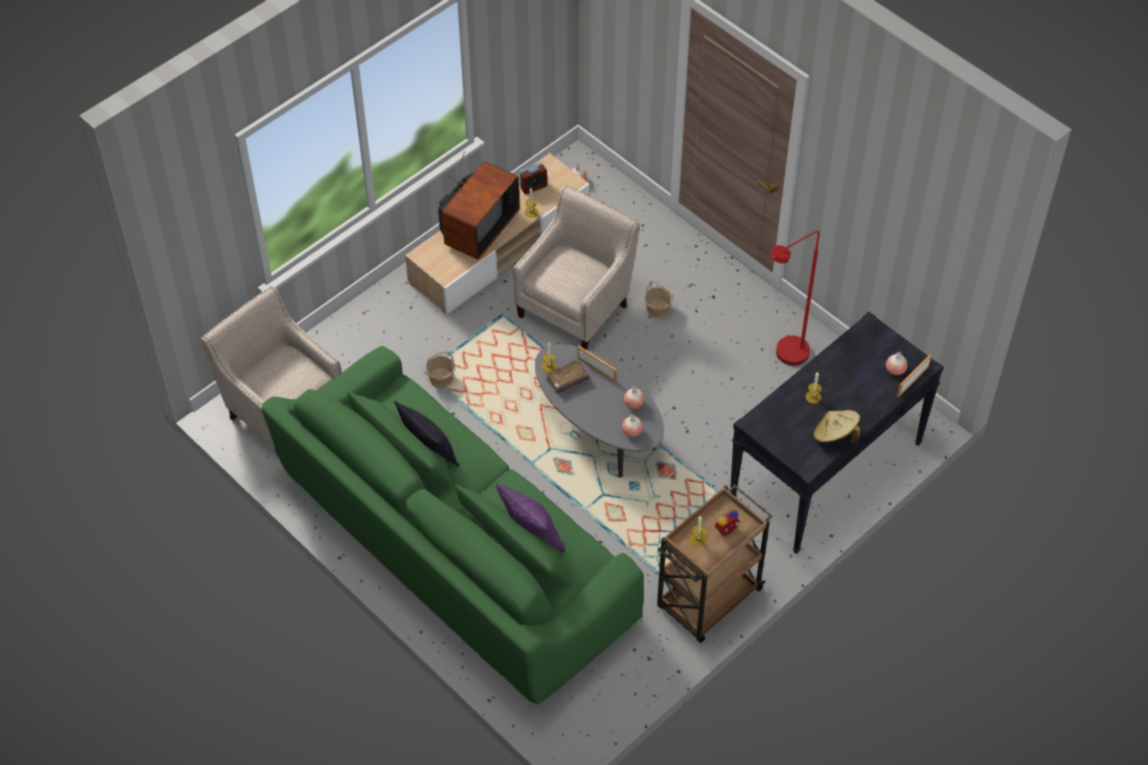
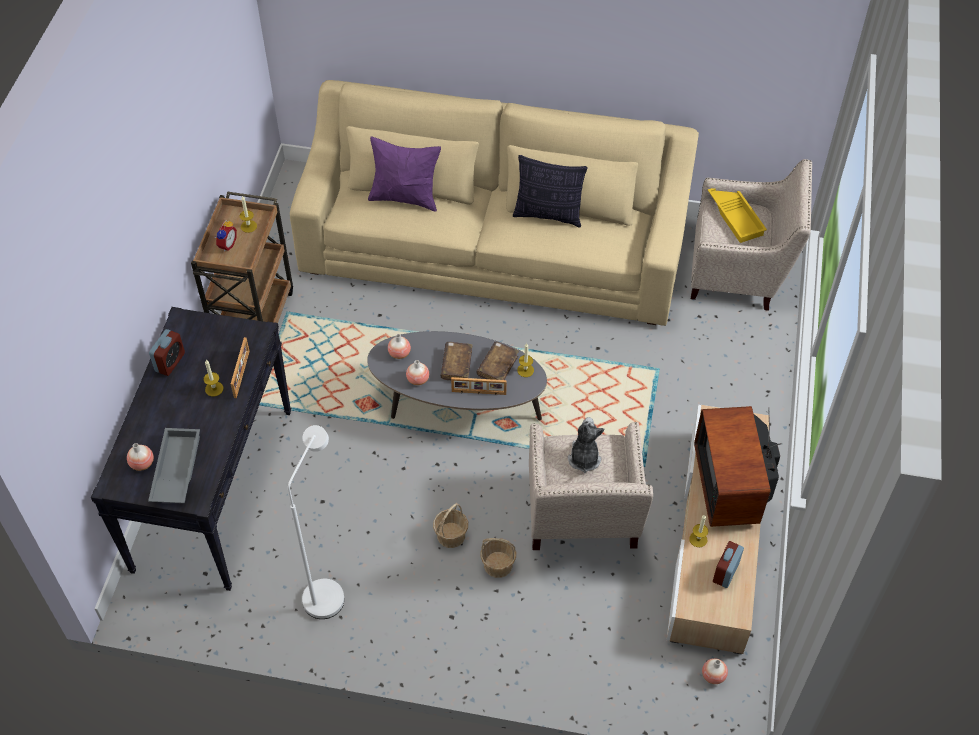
camera: 145 degrees right, 0 degrees up
green sofa [262,346,644,705] -> beige sofa [290,80,699,326]
basket [425,351,455,388] -> basket moved to [433,503,468,548]
red floor lamp [771,230,820,366] -> white floor lamp [288,425,344,619]
beige hat [813,410,861,444] -> alarm clock [149,329,185,376]
picture frame [897,354,932,397] -> picture frame moved to [231,337,250,398]
none -> grey tray [148,428,200,503]
none -> brown book [440,342,473,380]
none -> plush toy [568,417,605,473]
none -> yellow tray [708,188,767,243]

